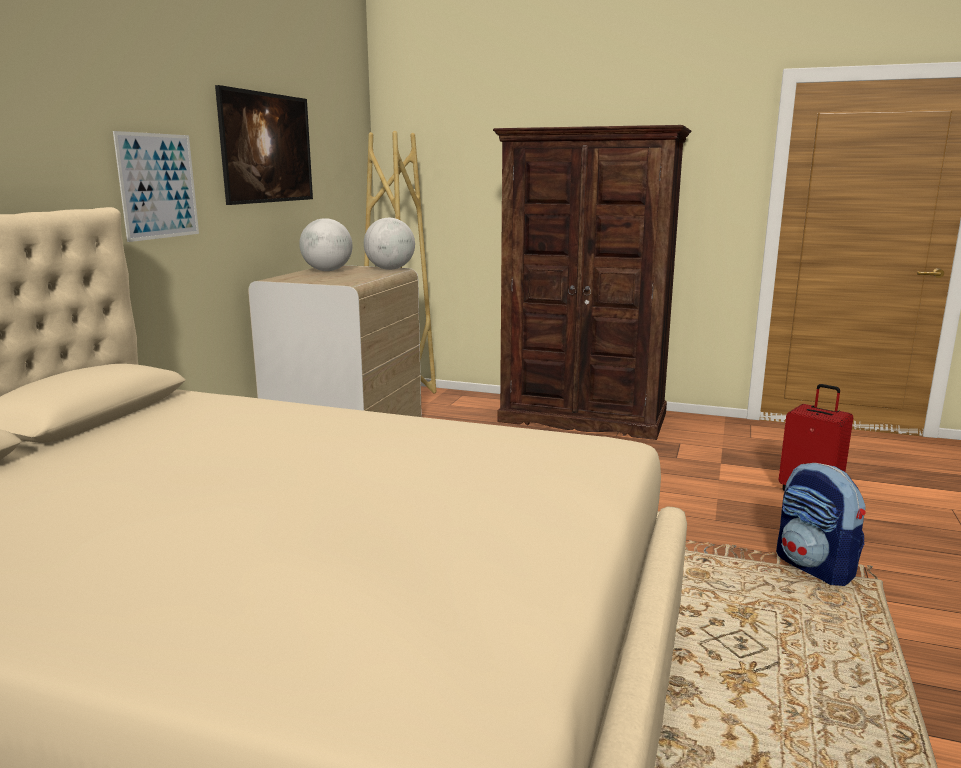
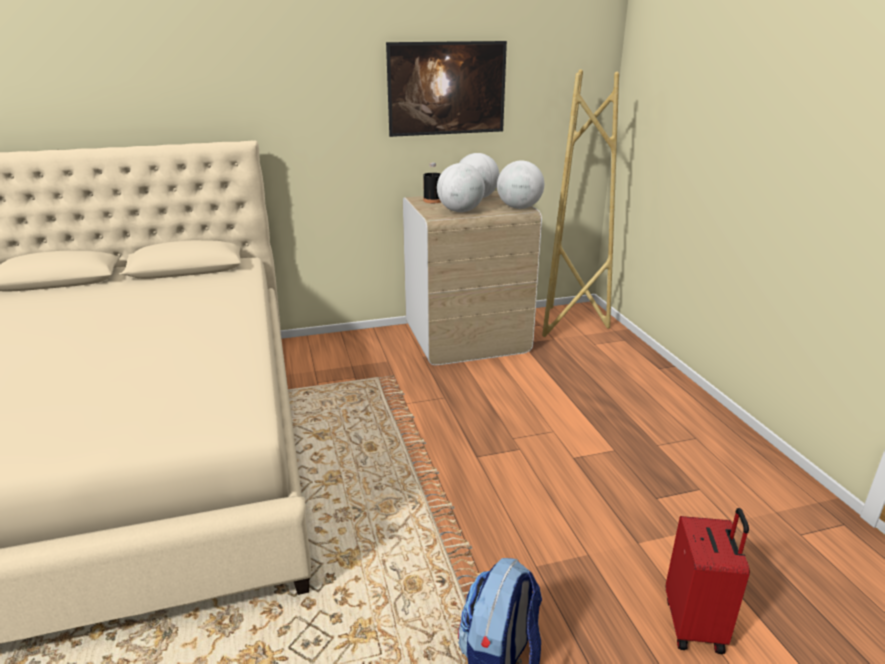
camera: 55 degrees right, 10 degrees up
picture [113,131,199,242] -> none
brown wardrobe [493,125,691,440] -> none
none -> black bottle [423,163,441,203]
none -> globe [437,163,485,212]

